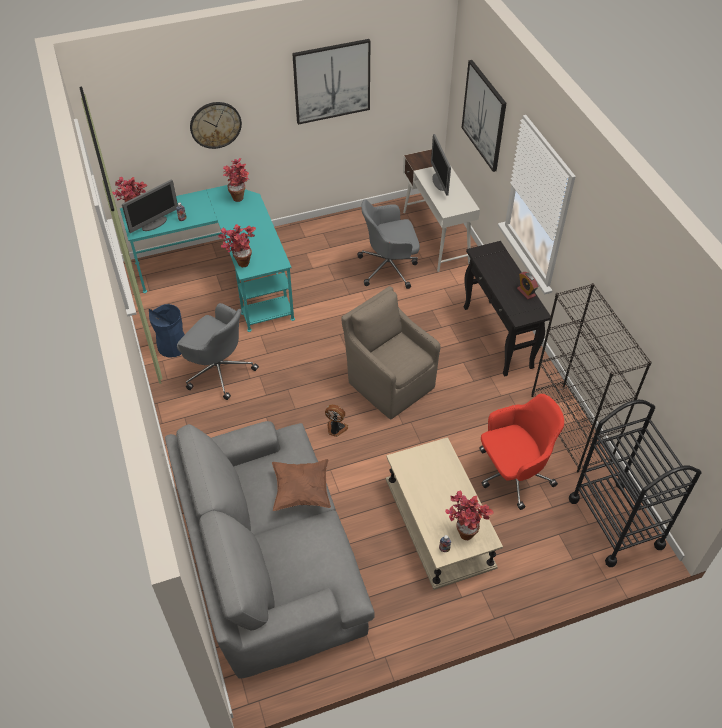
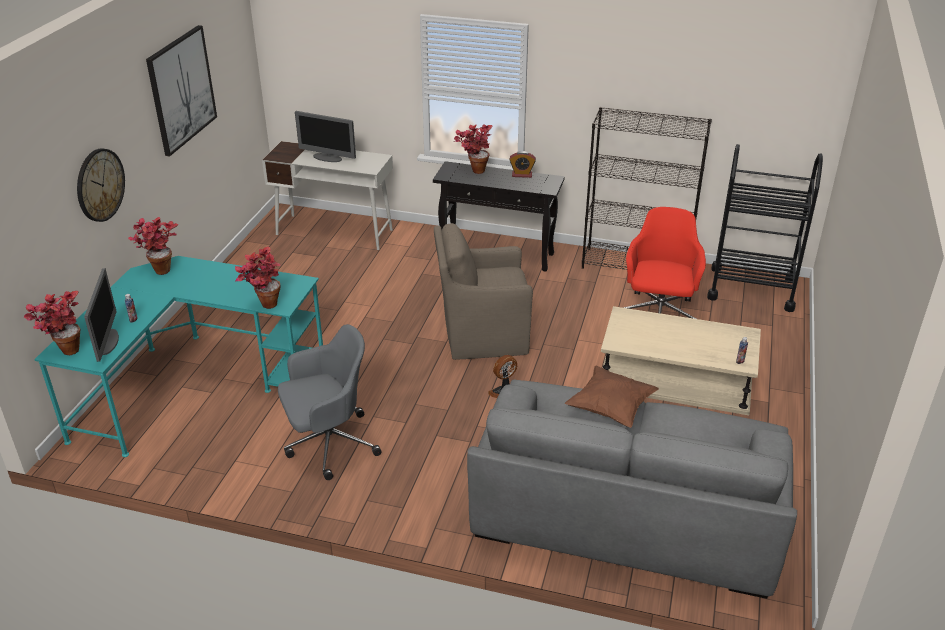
camera: 55 degrees left, 15 degrees down
blue trash can [149,304,185,358] -> none
grey office chair [357,199,420,289] -> none
potted plant [445,490,494,540] -> potted plant moved to [454,125,493,174]
picture [462,60,506,172] -> none

